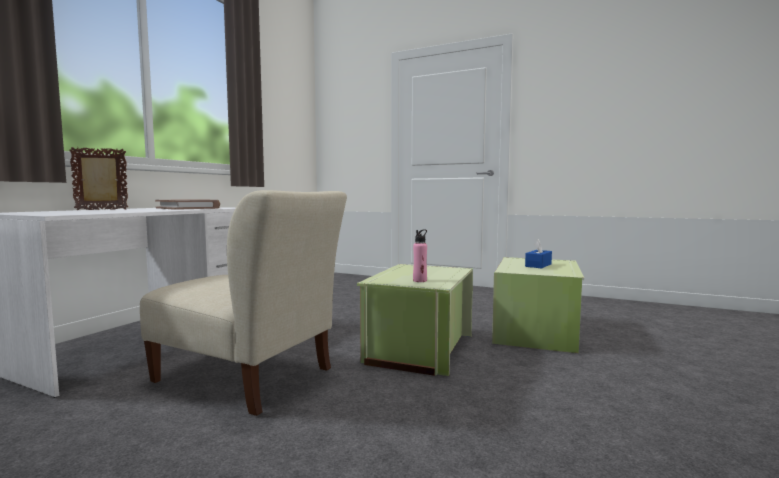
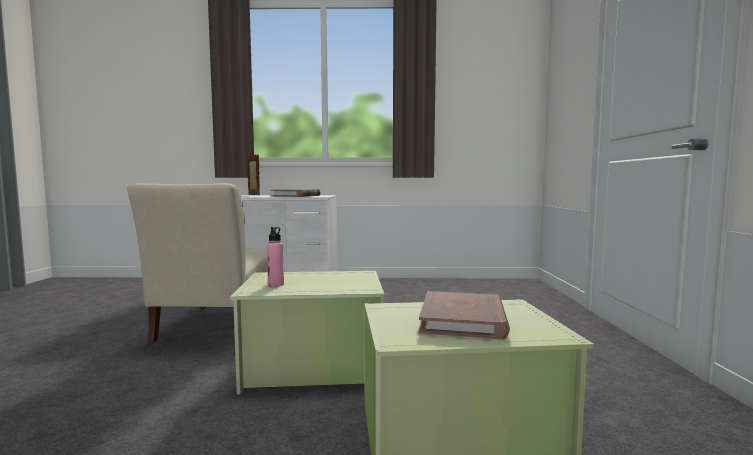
camera: 65 degrees right, 0 degrees up
blue tissue box [525,239,552,268] -> brown book [419,291,510,339]

